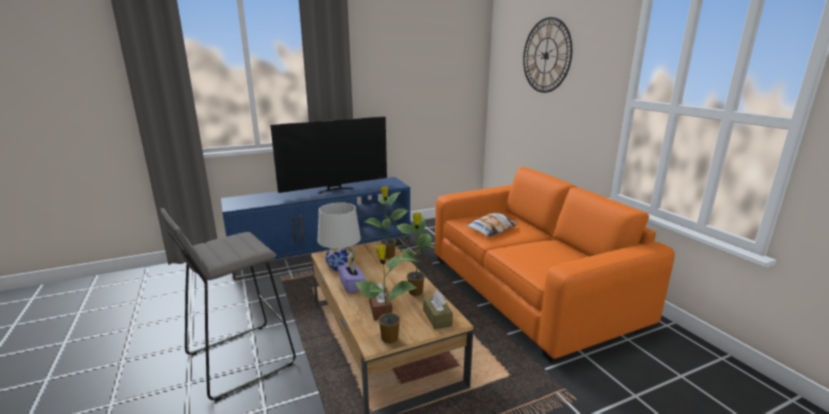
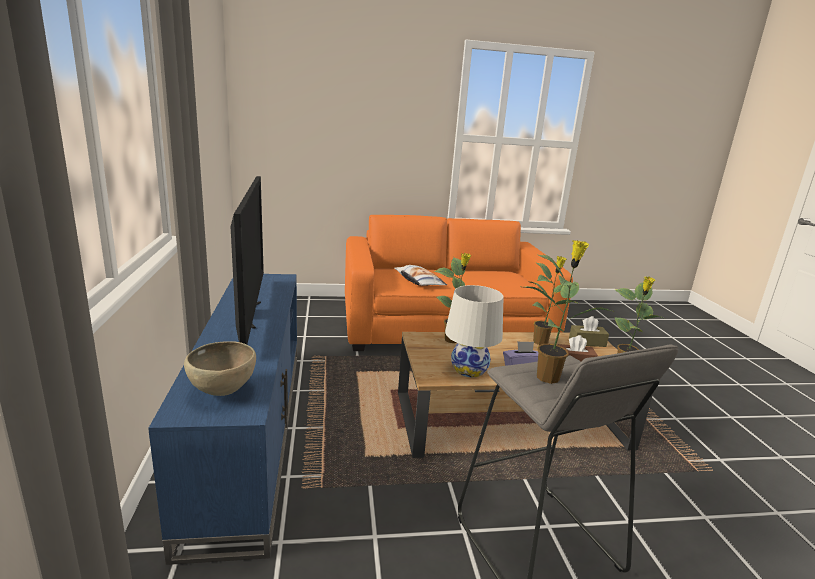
camera: 75 degrees left, 0 degrees up
wall clock [523,17,572,93] -> none
none -> brown bowl [184,341,256,396]
none -> potted plant [519,240,611,384]

